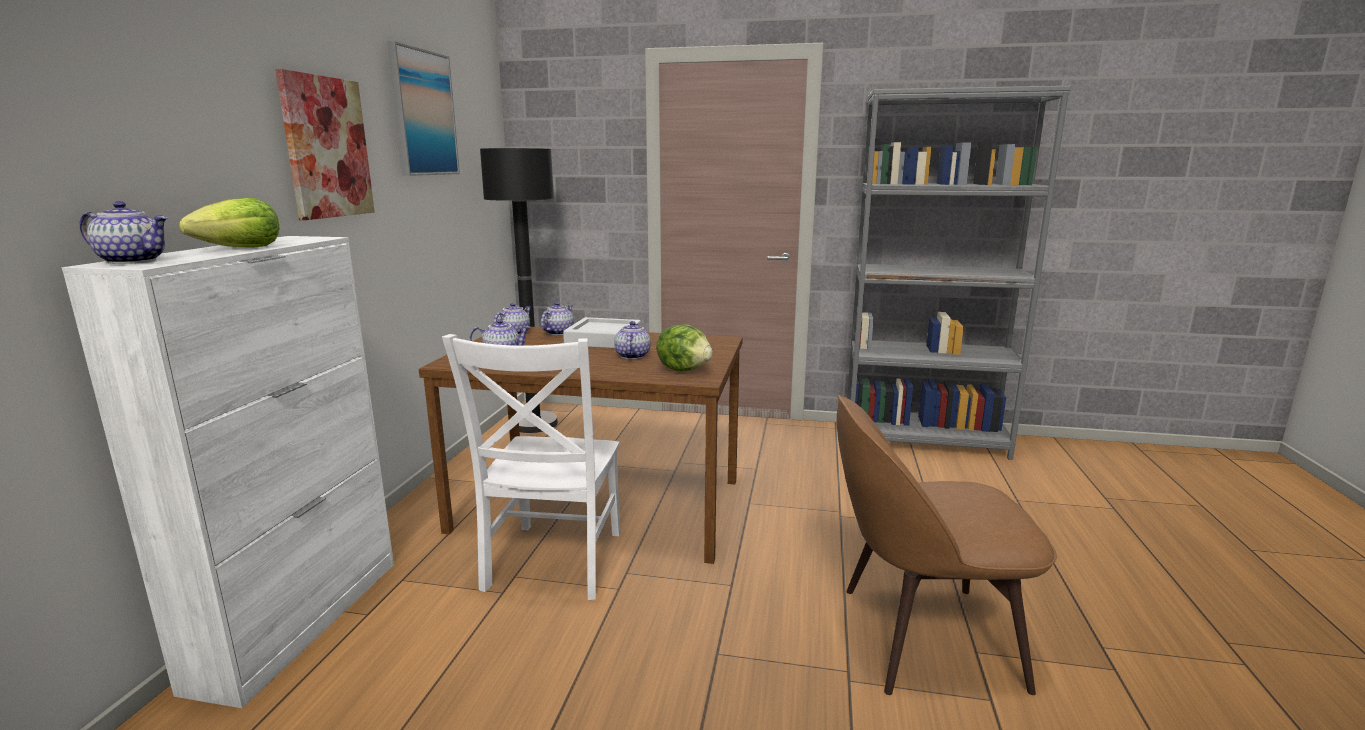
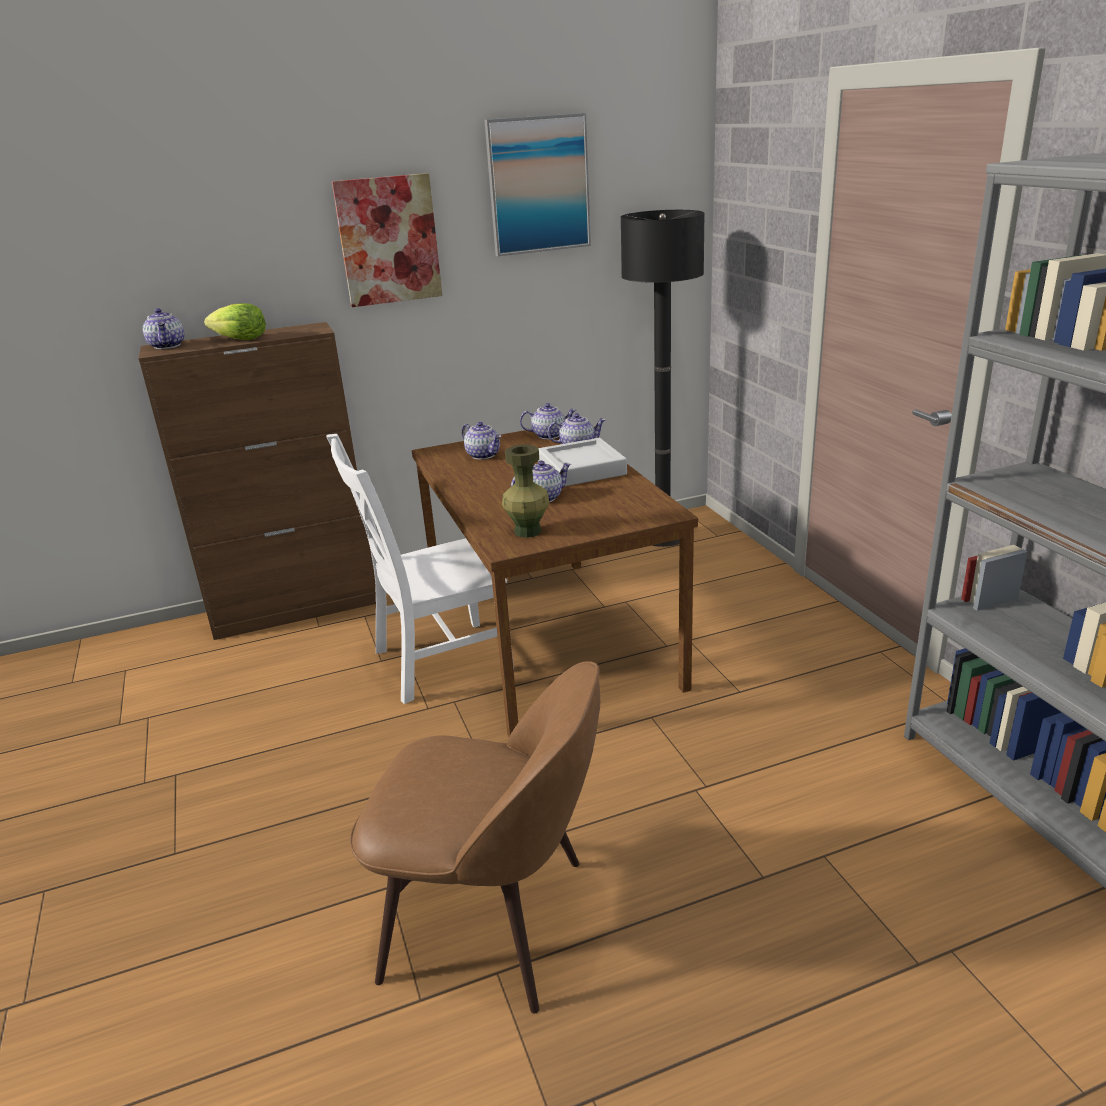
camera: 60 degrees right, 10 degrees up
white cabinet [61,236,394,708] -> brown cabinet [139,322,376,640]
lettuce [656,324,713,371] -> green vase [502,444,550,538]
brown chair [837,395,1057,695] -> brown chair turned 135 degrees clockwise [350,661,600,1014]

